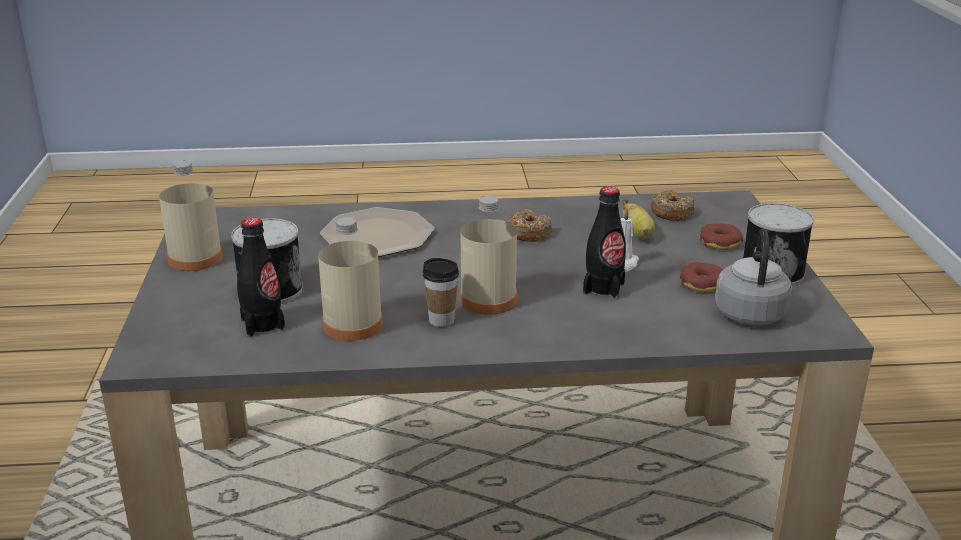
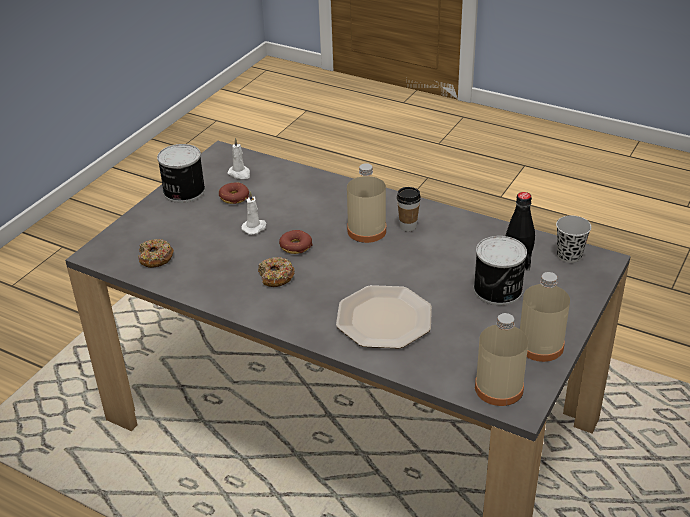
camera: 145 degrees left, 10 degrees up
beige bottle [318,217,383,341] -> beige bottle moved to [475,313,528,406]
black bottle [583,186,626,299] -> none
banana [622,199,655,239] -> none
donut [700,223,743,250] -> donut moved to [279,230,313,254]
grey kettle [715,229,792,325] -> white candle [227,138,250,179]
none -> black cup [556,216,591,263]

